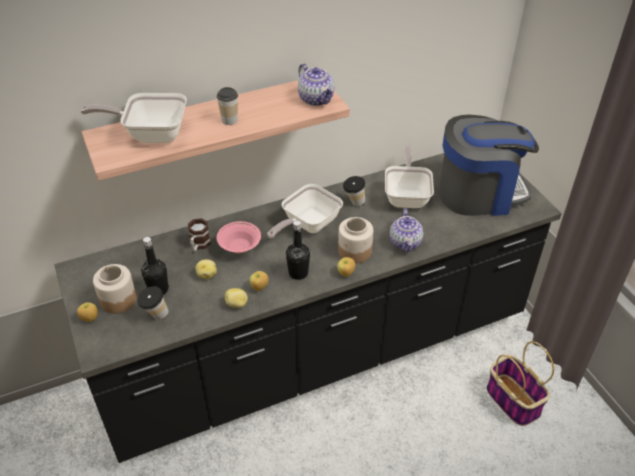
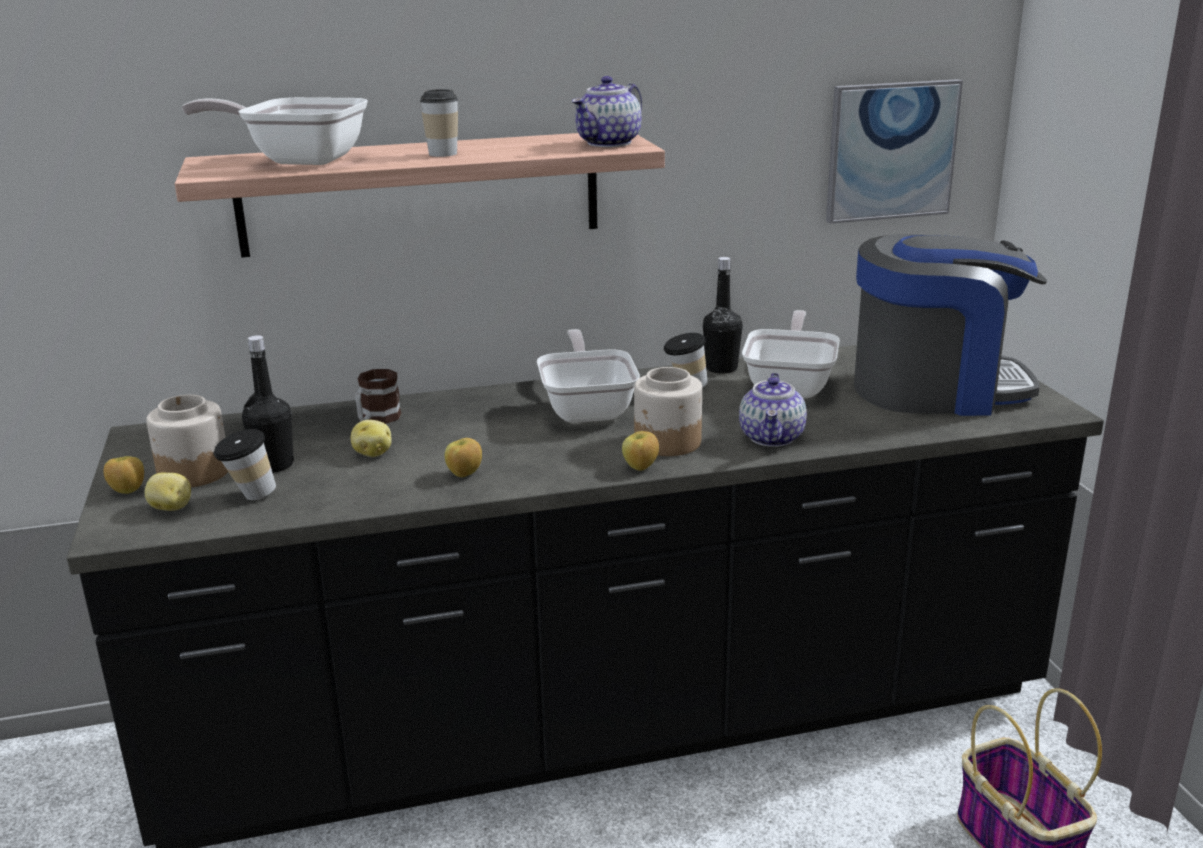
camera: 10 degrees right, 20 degrees down
pink bowl [217,221,261,254] -> none
potato [225,288,248,308] -> potato moved to [144,473,191,511]
frying pan [267,184,343,238] -> frying pan turned 120 degrees clockwise [537,329,640,423]
black bottle [286,221,310,280] -> black bottle moved to [703,257,743,373]
teapot [298,63,334,106] -> teapot turned 60 degrees clockwise [572,76,642,147]
none -> picture [826,79,963,224]

